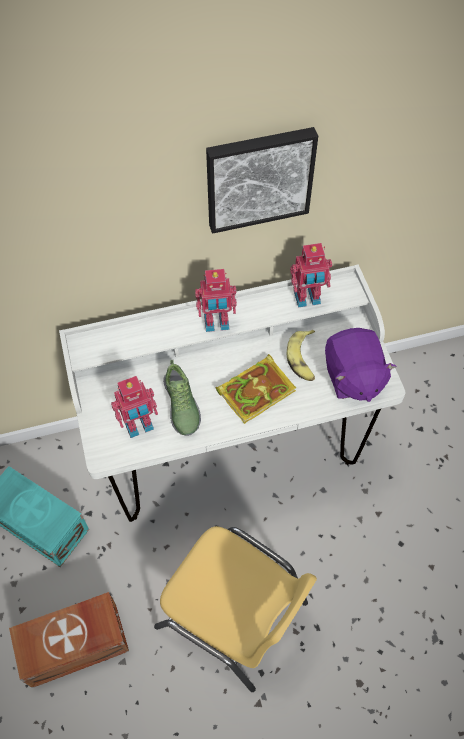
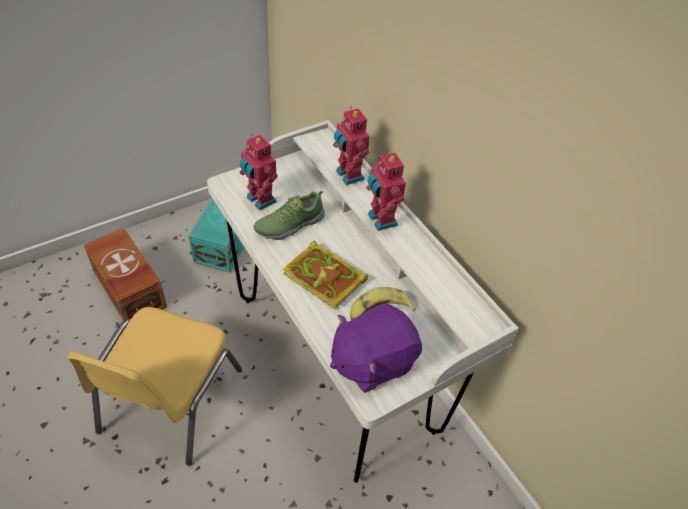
camera: 70 degrees right, 10 degrees down
picture [206,127,318,234] -> none
toy robot [290,243,332,308] -> toy robot moved to [333,107,370,185]

